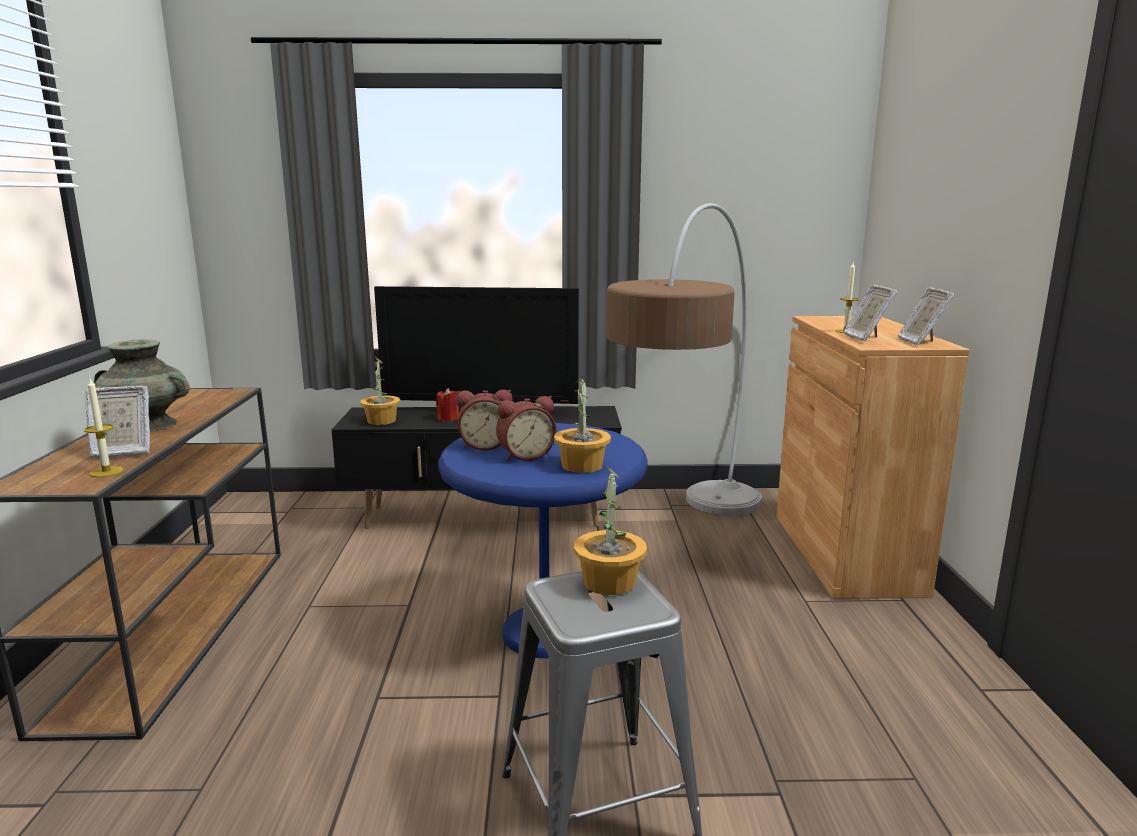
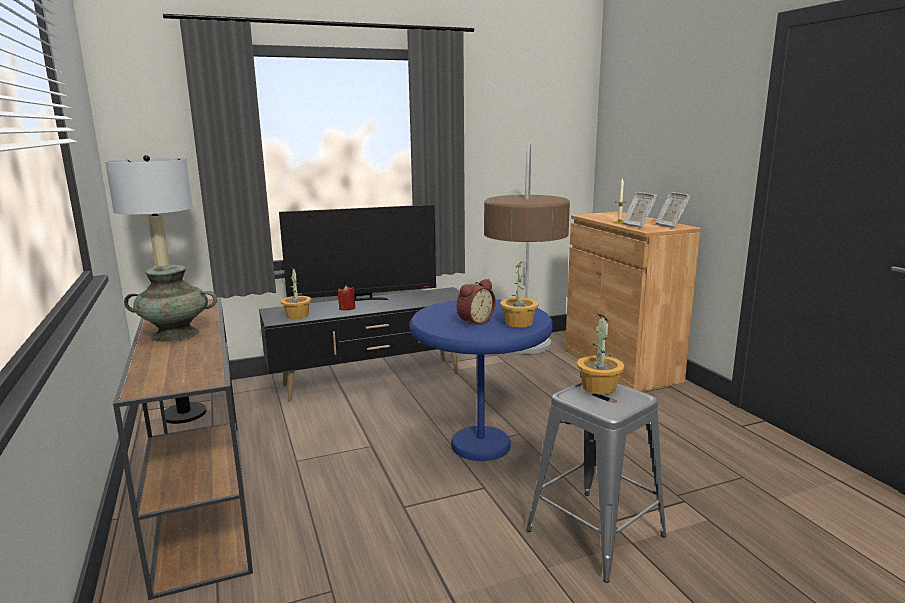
camera: 20 degrees left, 0 degrees up
candle [84,379,124,477] -> none
picture frame [85,386,150,458] -> none
alarm clock [456,390,513,450] -> none
none -> floor lamp [105,155,207,424]

